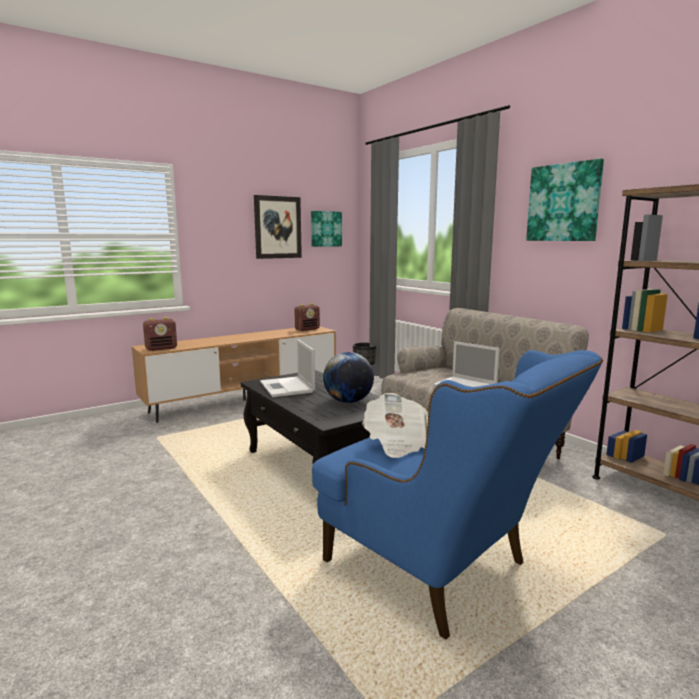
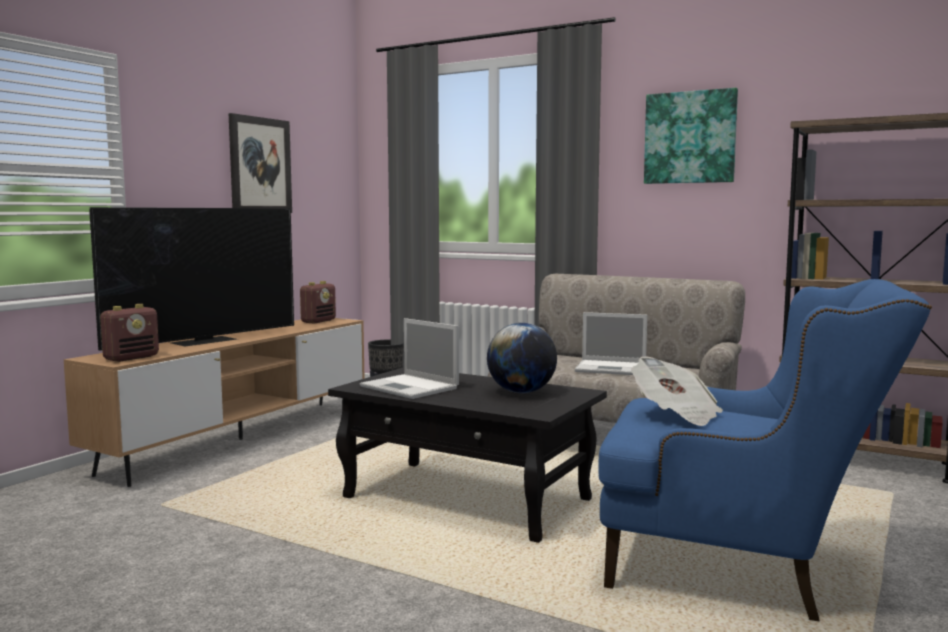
camera: 25 degrees left, 5 degrees down
picture [311,211,342,247] -> none
none -> television [89,207,294,351]

